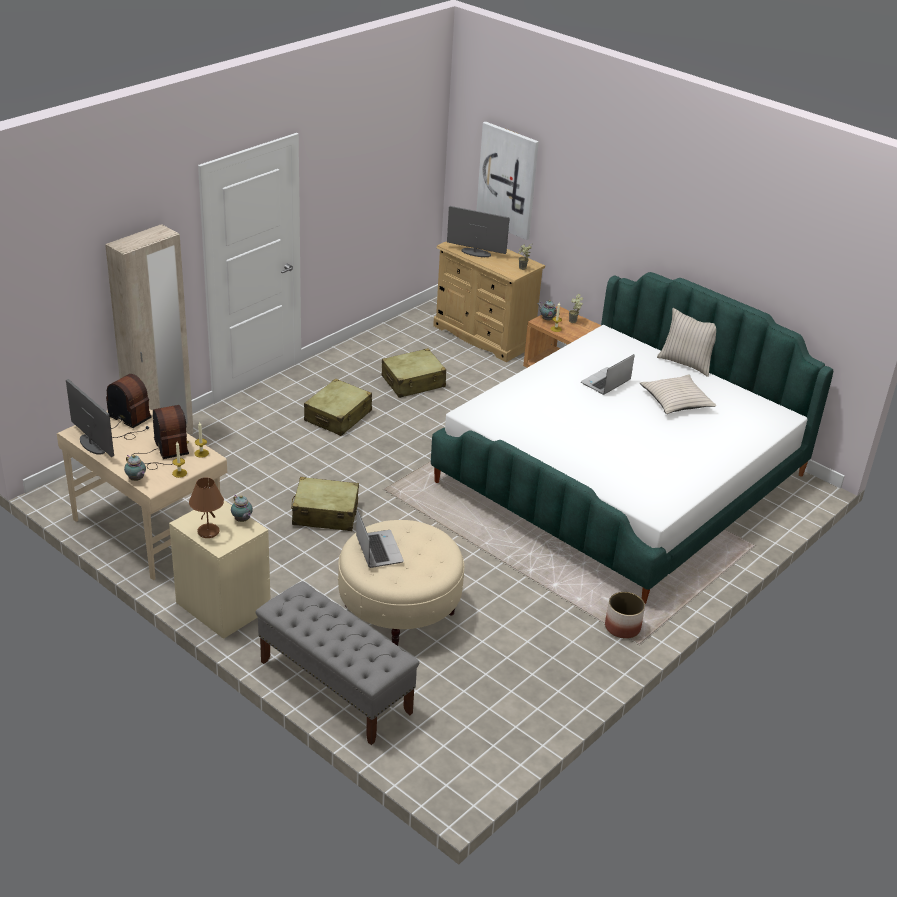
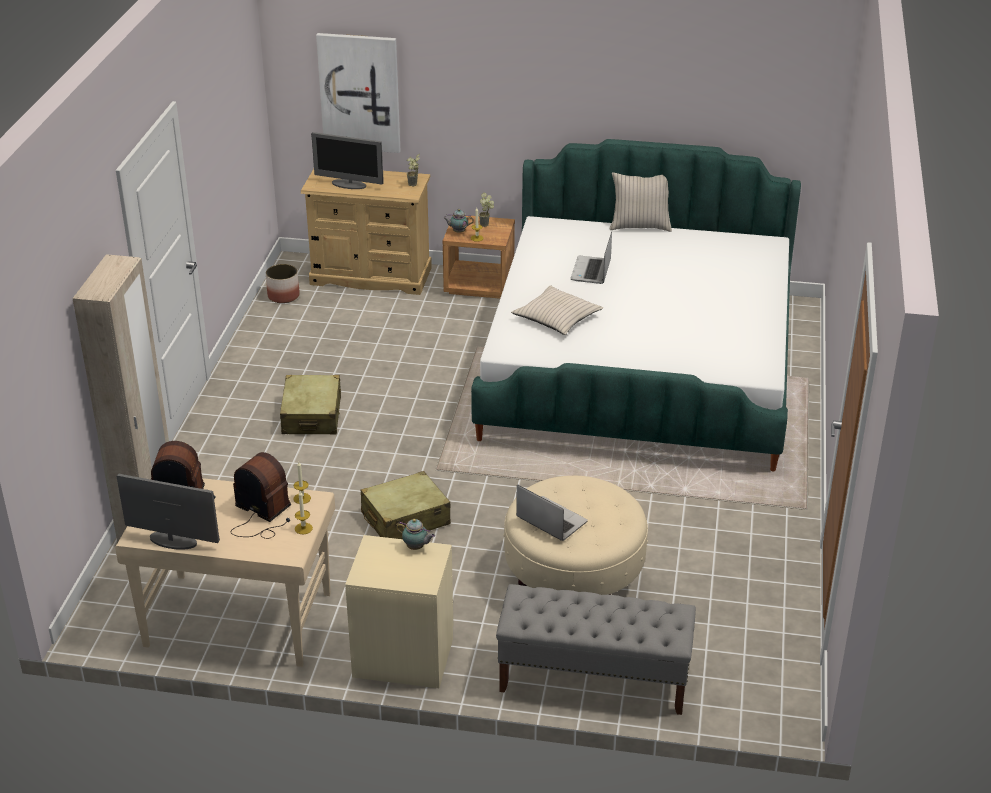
camera: 30 degrees left, 0 degrees up
teapot [124,455,146,481] -> none
brown table lamp [189,477,224,538] -> none
beige suitcase [382,348,446,398] -> none
monitor [447,206,510,257] -> monitor turned 150 degrees counterclockwise [311,132,384,189]
planter [605,592,645,639] -> planter moved to [266,264,300,303]
beige pillow [640,375,717,414] -> beige pillow moved to [511,285,603,335]

